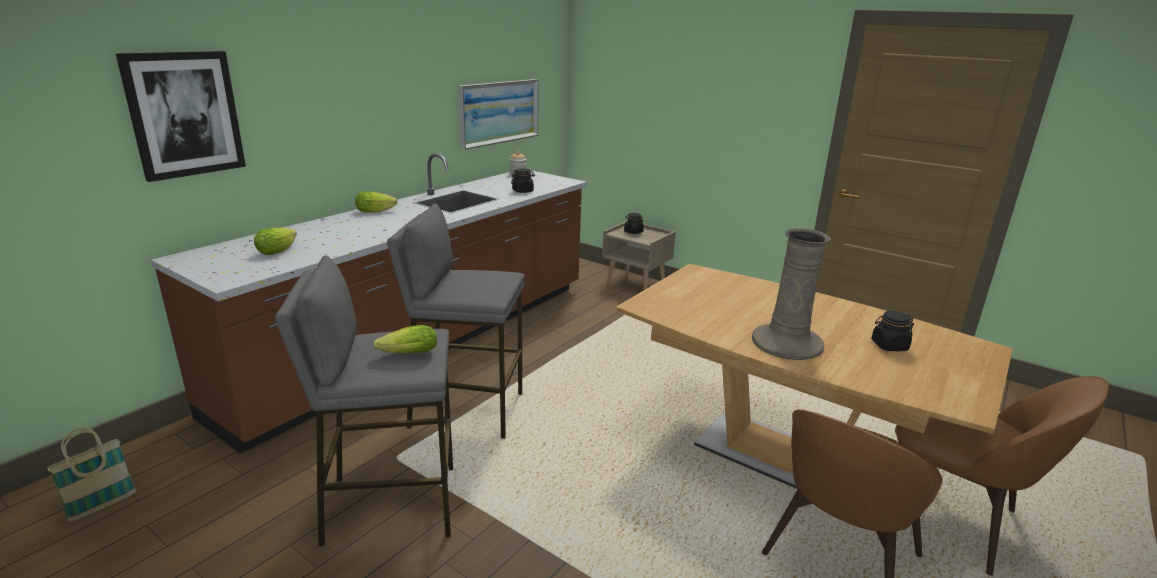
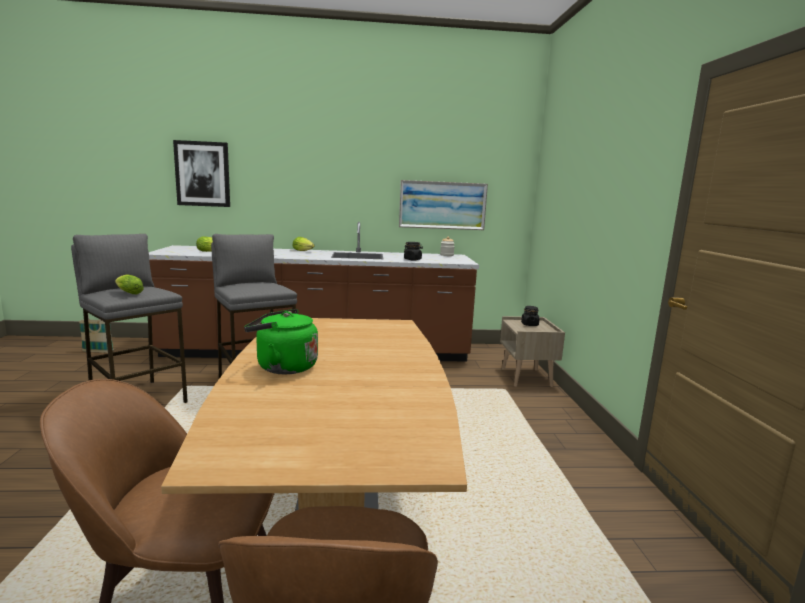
camera: 50 degrees right, 10 degrees down
beige vase [752,228,831,360] -> green kettle [244,309,318,375]
black jar [871,311,914,351] -> none

